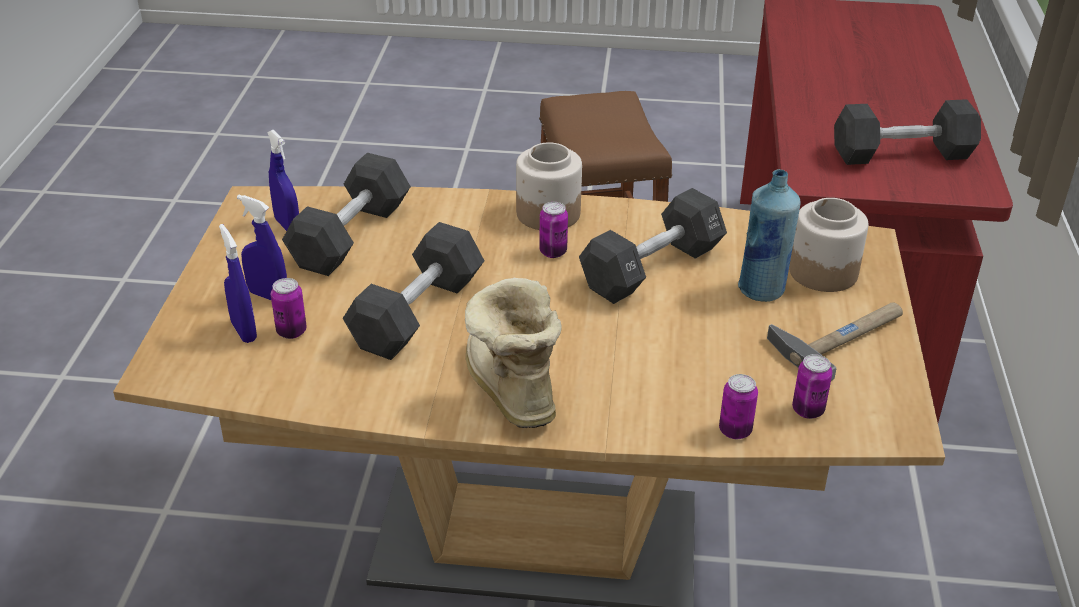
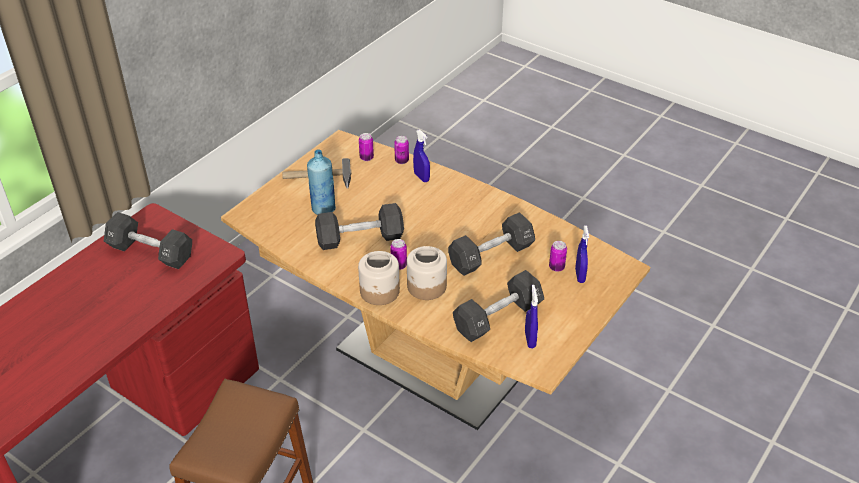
camera: 150 degrees left, 5 degrees up
blue spray bottle [237,195,287,300] -> blue spray bottle moved to [413,130,430,182]
boot [465,278,562,428] -> none
jar [789,198,869,292] -> jar moved to [407,246,447,300]

